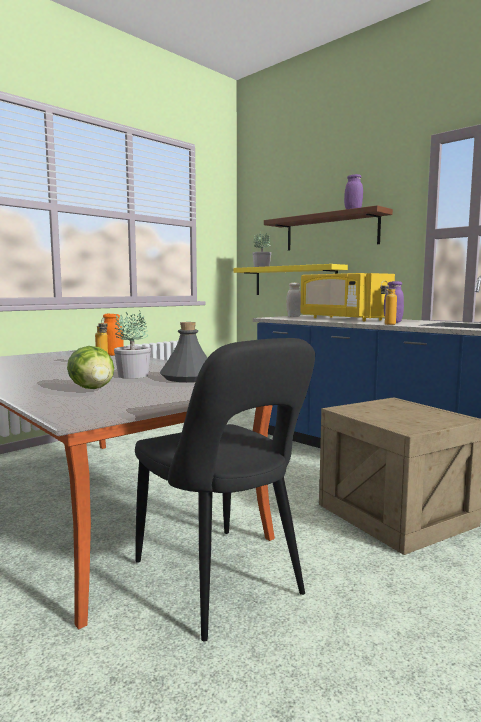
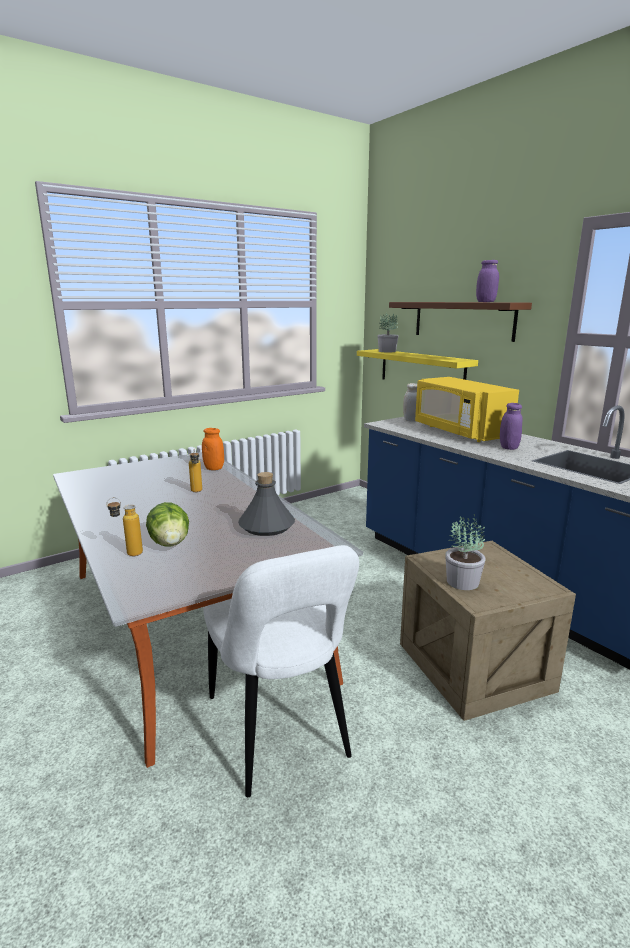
camera: 10 degrees right, 10 degrees up
potted plant [114,310,151,379] -> potted plant moved to [445,514,486,590]
black chair [135,338,315,642] -> white chair [204,545,359,797]
bottle [380,281,397,325] -> bottle moved to [106,497,143,556]

